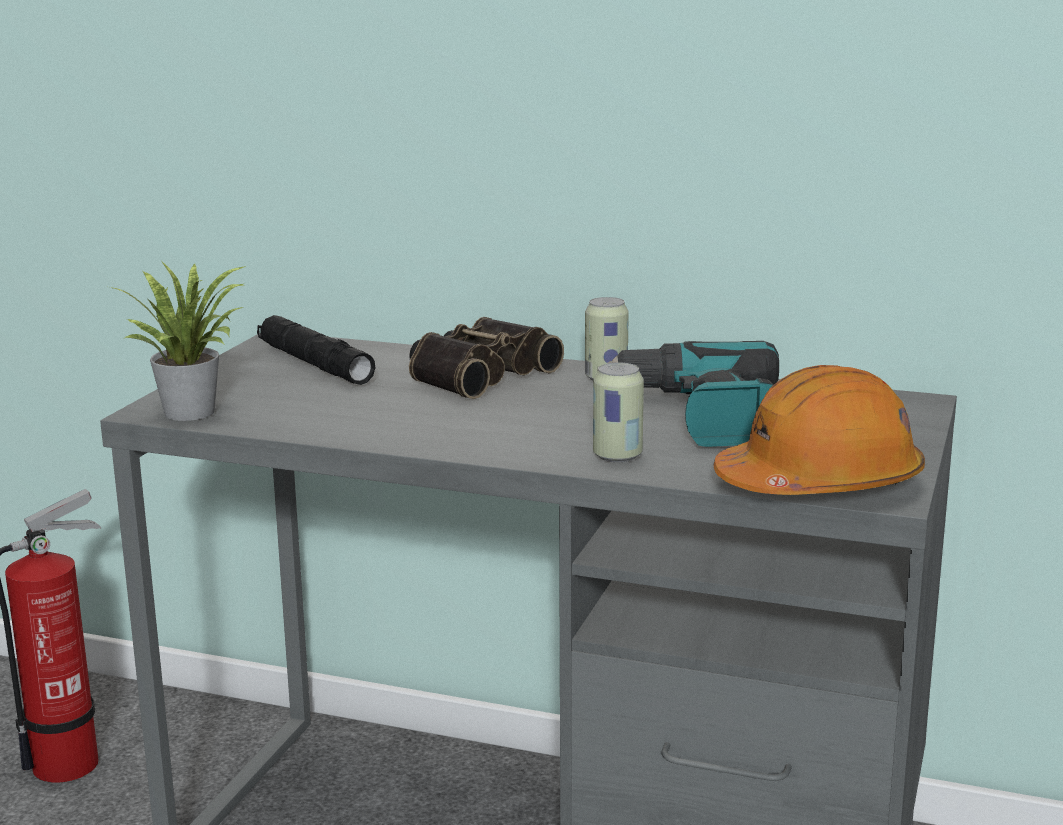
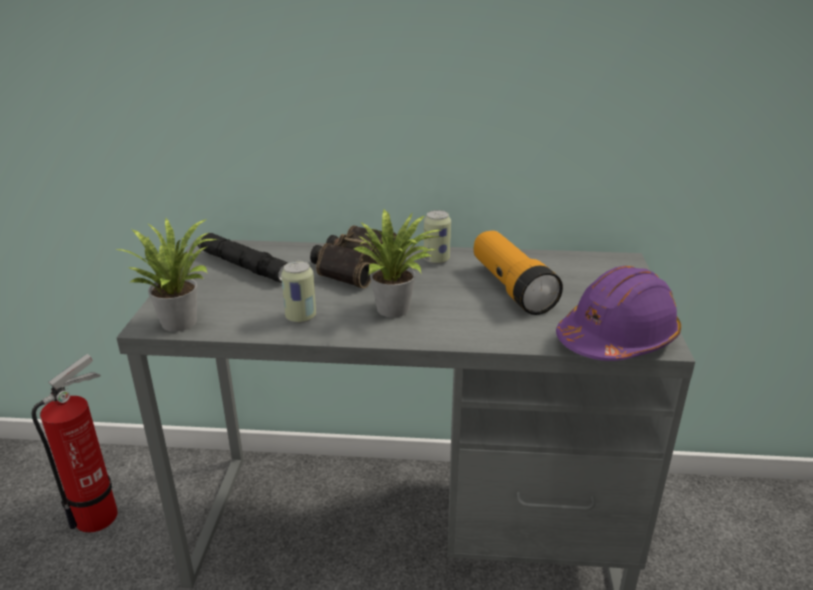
camera: 15 degrees left, 10 degrees up
can [593,363,644,462] -> can moved to [281,261,316,323]
power drill [597,341,779,447] -> flashlight [474,231,563,315]
orange hard hat [714,365,925,495] -> purple hard hat [556,266,681,361]
none -> potted plant [354,209,441,317]

